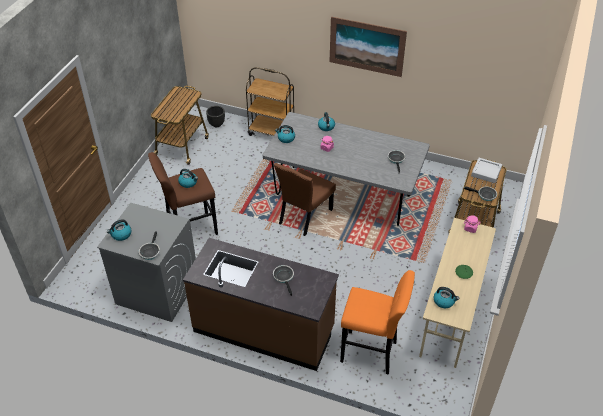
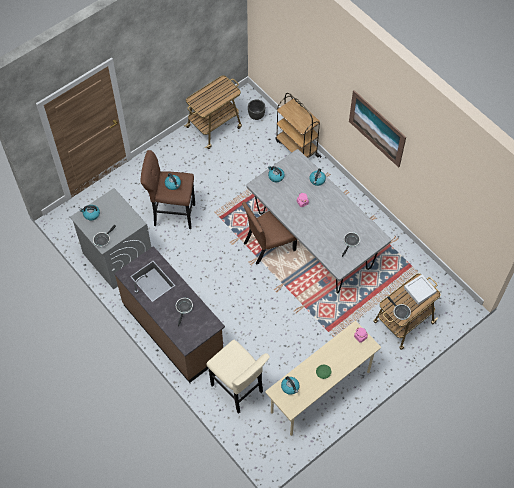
camera: 30 degrees right, 15 degrees up
orange stool [340,270,415,375] -> beige stool [207,340,270,414]

